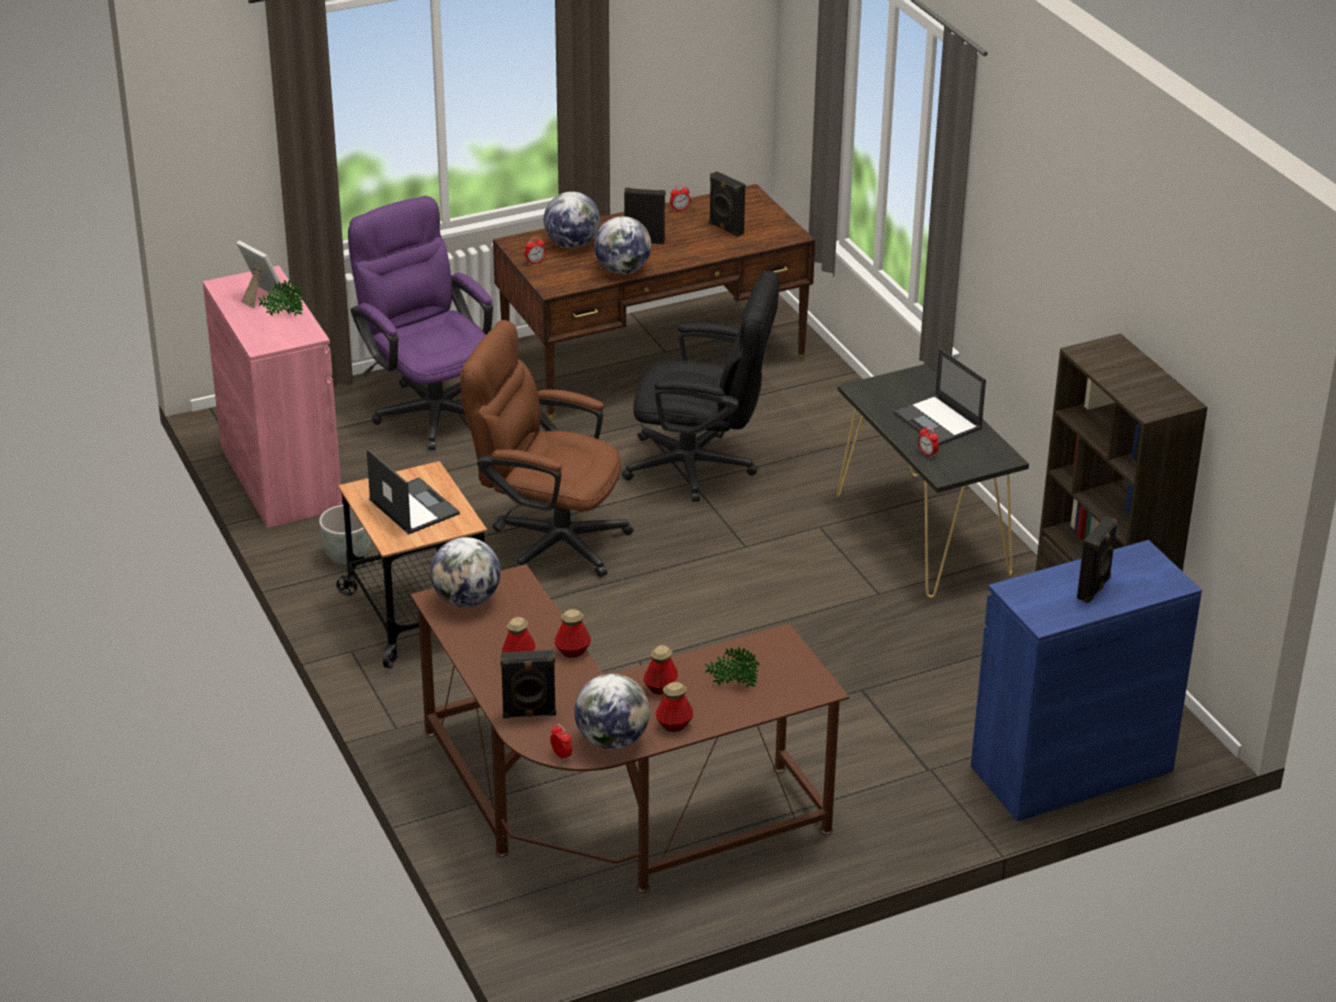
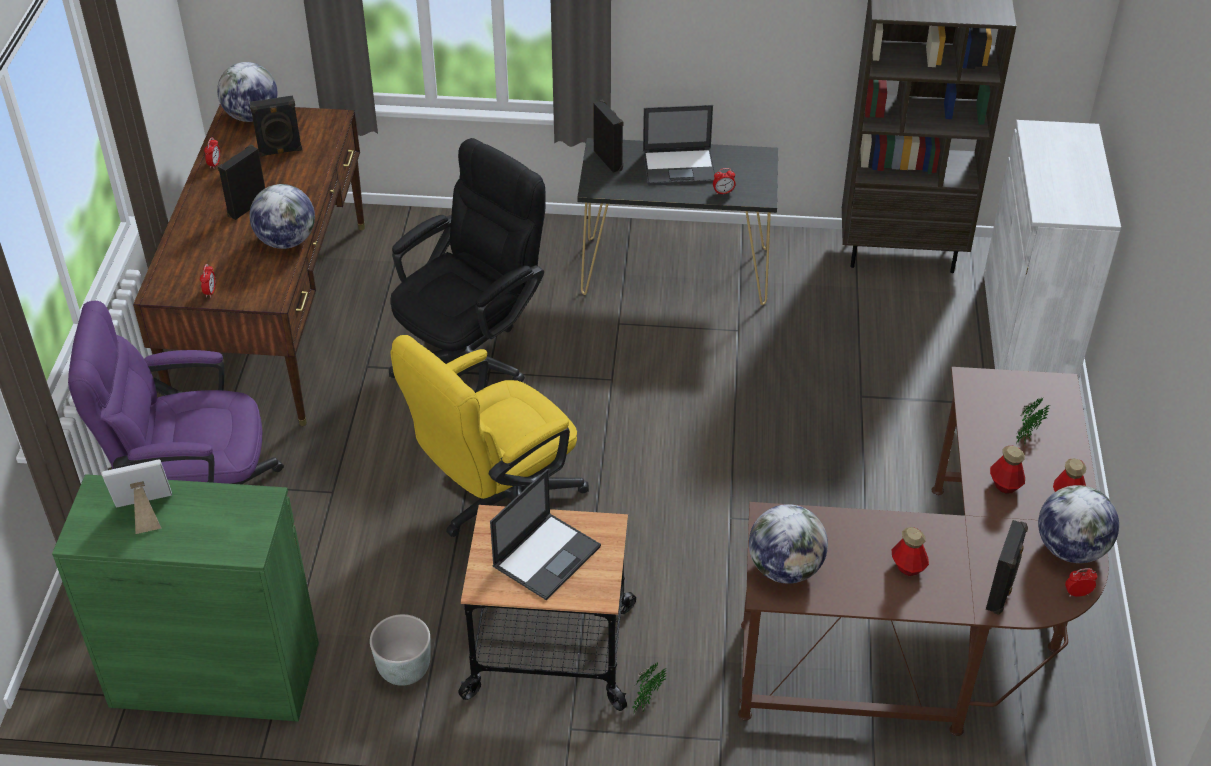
camera: 60 degrees left, 10 degrees up
pink cabinet [203,266,343,528] -> green cabinet [52,474,319,722]
potted plant [259,280,304,317] -> potted plant moved to [632,663,667,714]
laptop [366,448,460,534] -> laptop turned 135 degrees clockwise [490,469,601,601]
brown office chair [460,320,633,577] -> yellow office chair [390,335,589,537]
globe [544,191,600,248] -> globe moved to [217,62,277,122]
bottle [555,609,591,658] -> none
blue cabinet [971,540,1202,822] -> white cabinet [984,120,1121,379]
black speaker [1077,516,1118,603] -> black speaker moved to [593,100,624,173]

